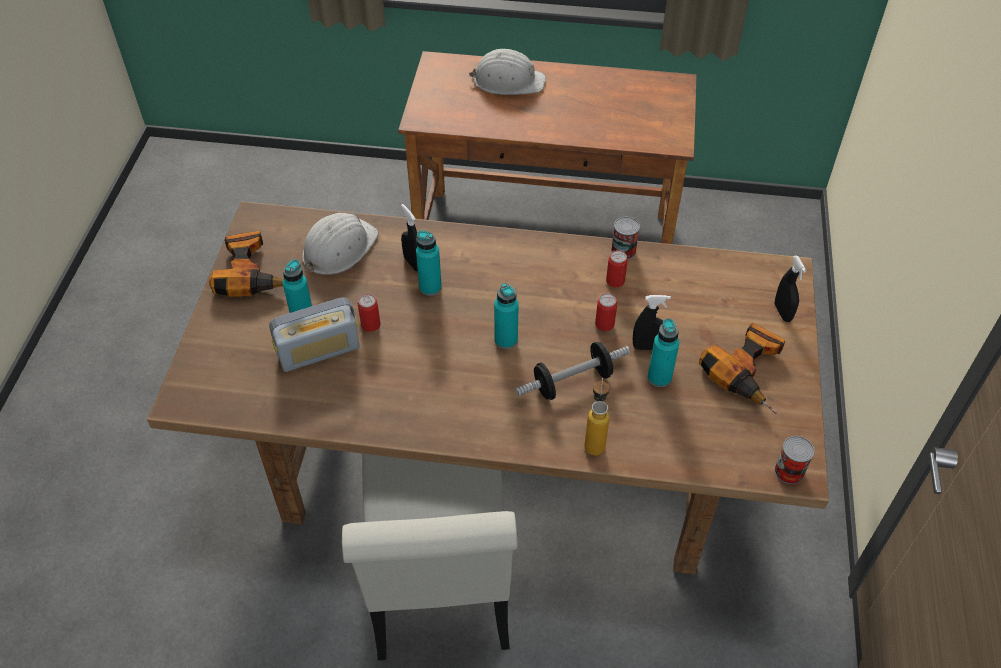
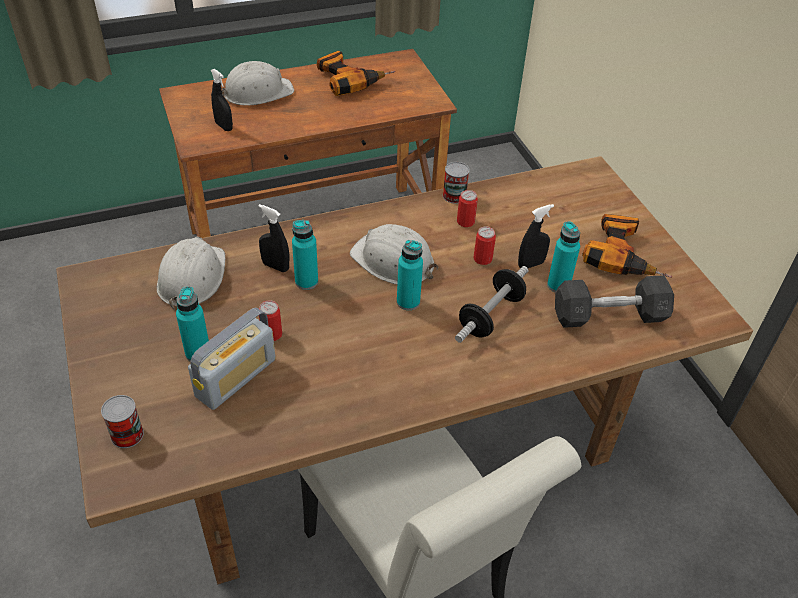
camera: 30 degrees left, 5 degrees down
power drill [209,231,283,297] -> power drill moved to [317,51,395,96]
bottle [584,378,610,456] -> none
black spray bottle [774,256,806,322] -> black spray bottle moved to [211,69,233,131]
can [774,436,814,484] -> can moved to [101,395,144,448]
none -> white hard hat [350,224,438,284]
none -> grey dumbbell [555,275,674,328]

